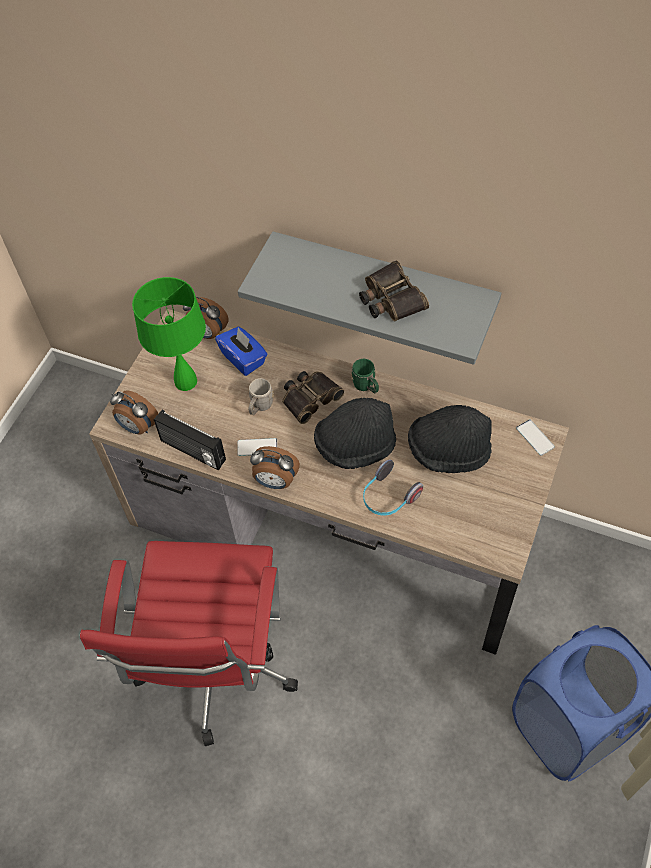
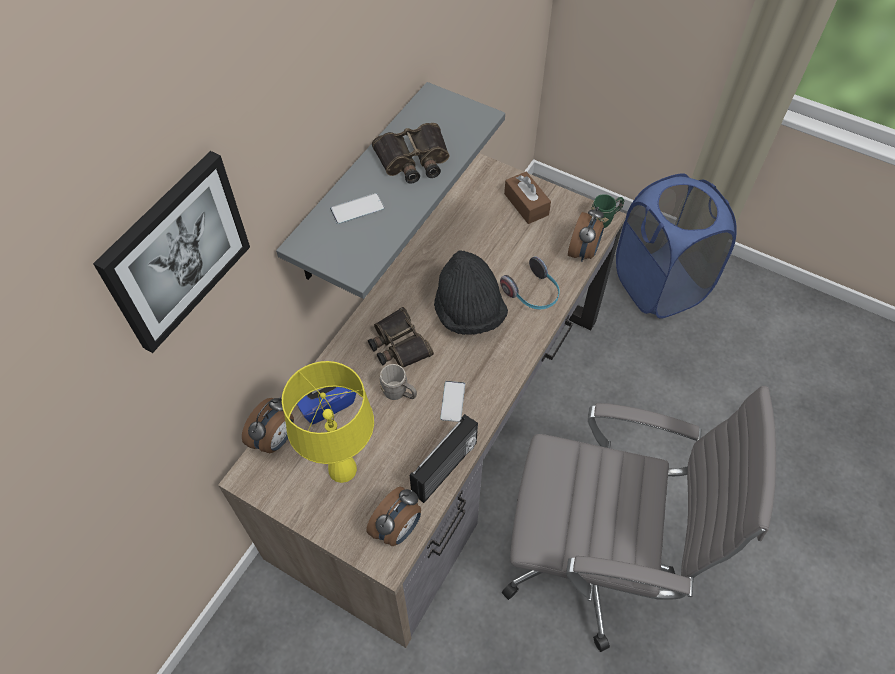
camera: 85 degrees left, 0 degrees up
red office chair [80,541,298,746] -> grey office chair [502,386,776,652]
green table lamp [132,277,206,391] -> yellow table lamp [282,361,374,483]
alarm clock [250,446,300,489] -> alarm clock moved to [568,207,604,262]
green mug [351,359,379,393] -> green mug moved to [591,194,624,228]
black hat [408,405,492,473] -> none
phone [516,420,555,456] -> phone moved to [330,193,385,224]
none -> picture [93,151,250,353]
none -> brown tissue box [504,172,551,224]

